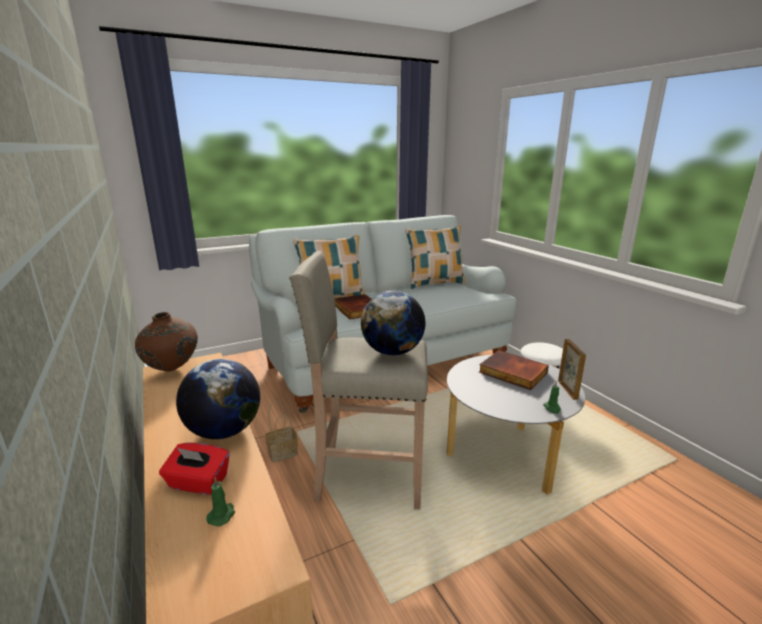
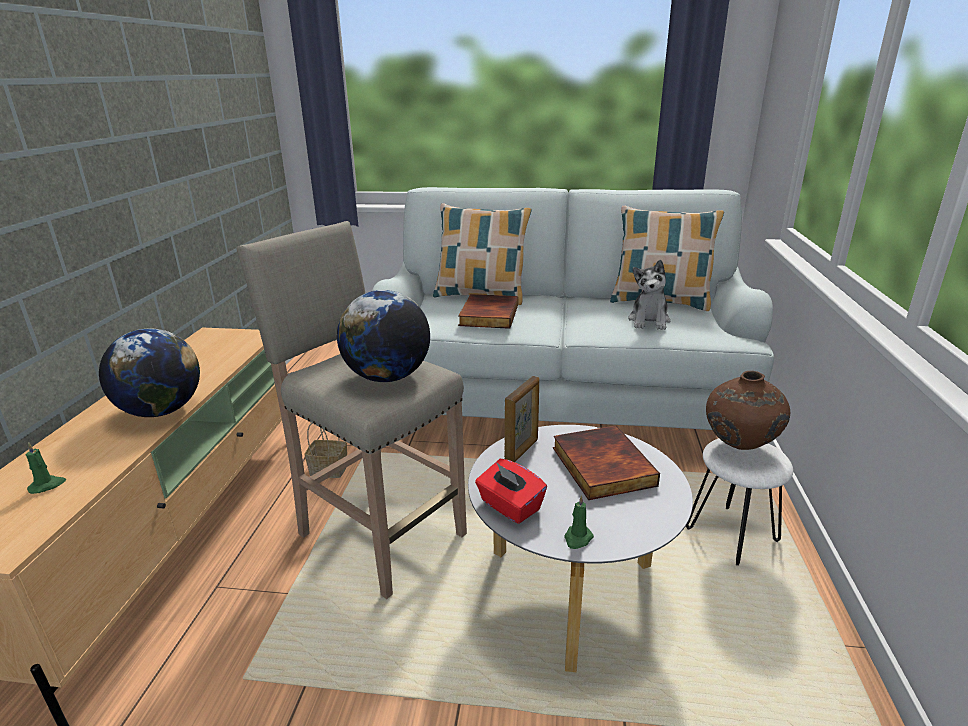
camera: 35 degrees right, 5 degrees up
brown vase [135,312,198,371] -> brown vase moved to [706,371,790,450]
red tissue box [159,443,230,495] -> red tissue box moved to [475,459,547,524]
picture frame [558,339,586,400] -> picture frame moved to [504,376,539,462]
none -> plush toy [628,260,670,330]

